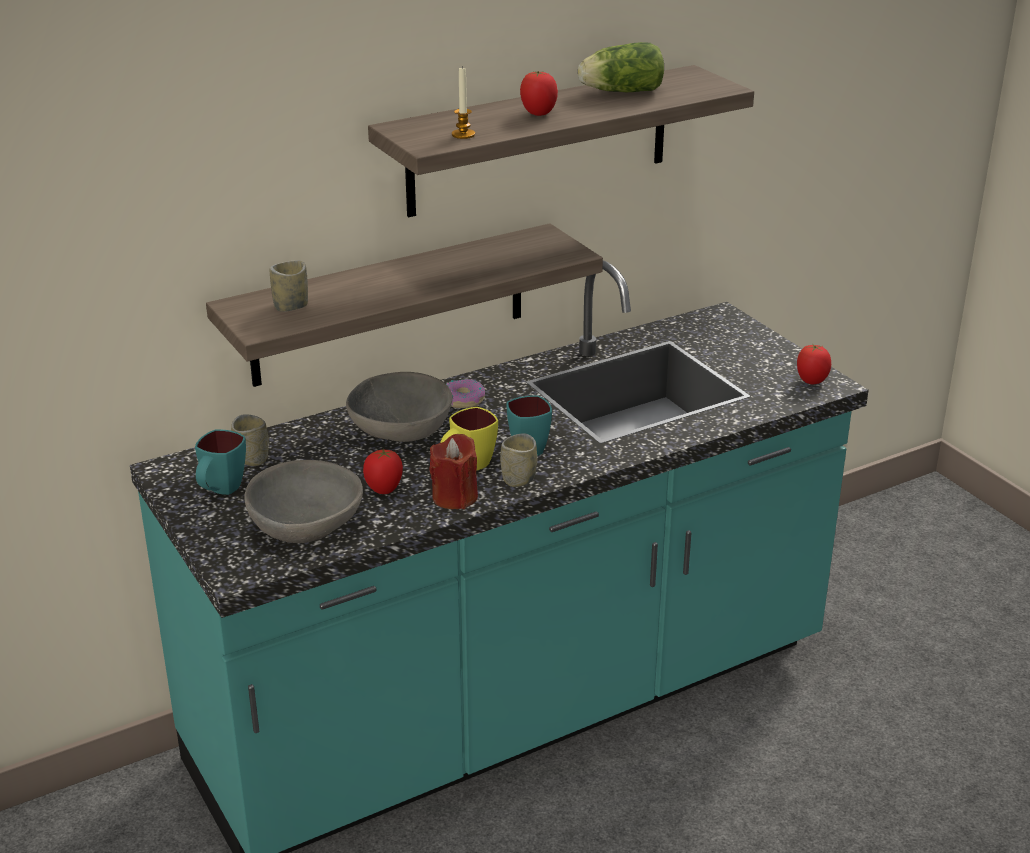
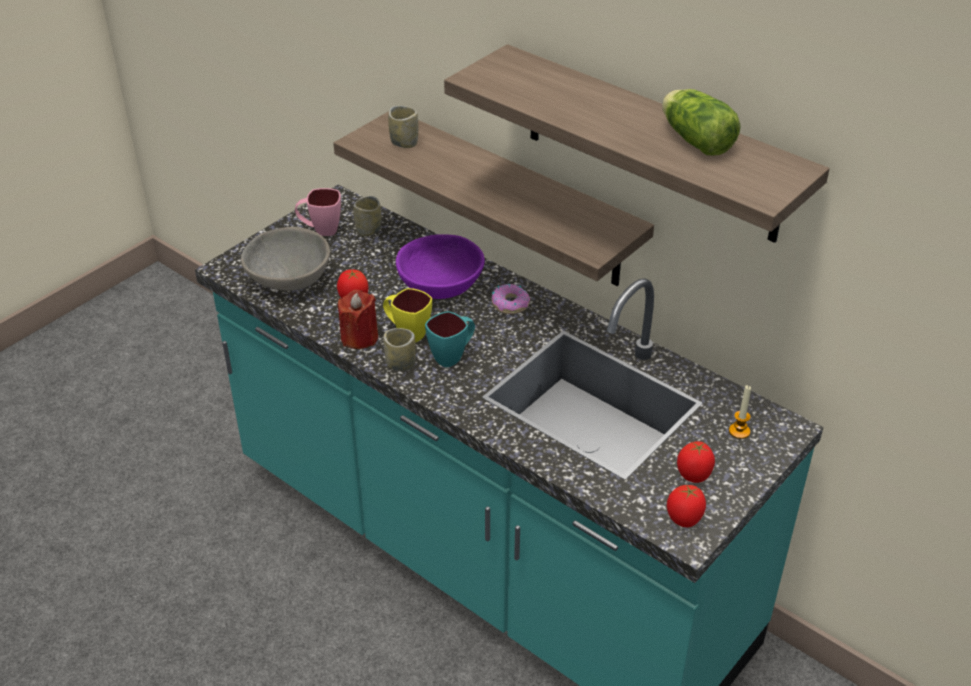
camera: 70 degrees right, 10 degrees up
turquoise mug [195,429,246,495] -> pink mug [295,188,341,236]
grey bowl [346,372,453,442] -> purple bowl [396,234,485,299]
candle [452,67,475,139] -> candle moved to [729,385,751,439]
tomato [520,71,558,116] -> tomato moved to [677,441,715,483]

